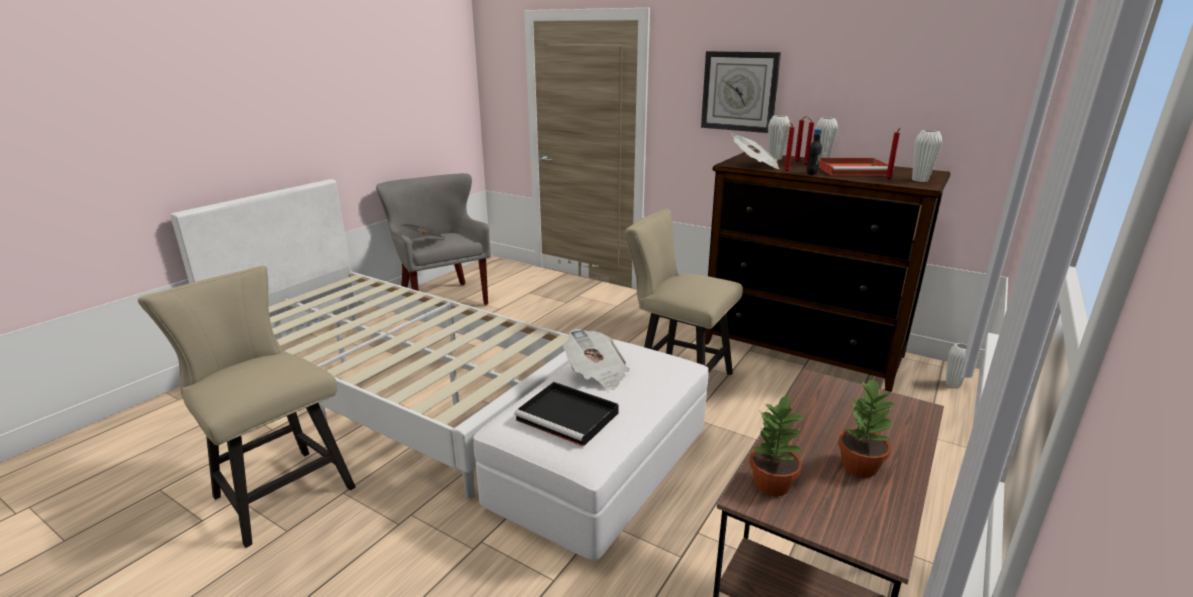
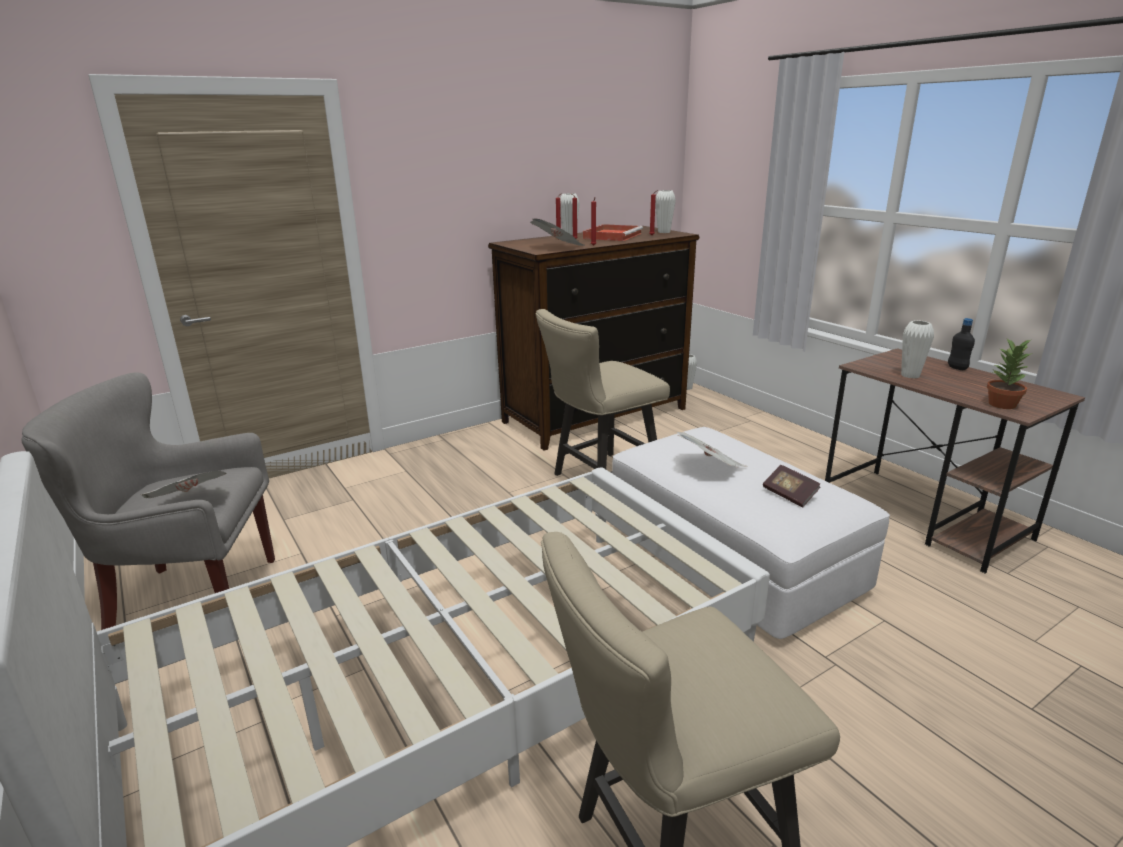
camera: 65 degrees left, 0 degrees up
black tray [514,382,619,447] -> book [763,465,820,507]
wall clock [701,51,781,133] -> none
white vase [768,115,790,160] -> white vase moved to [901,320,934,378]
black bottle [807,129,822,175] -> black bottle moved to [948,318,975,370]
potted plant [838,377,897,477] -> none

